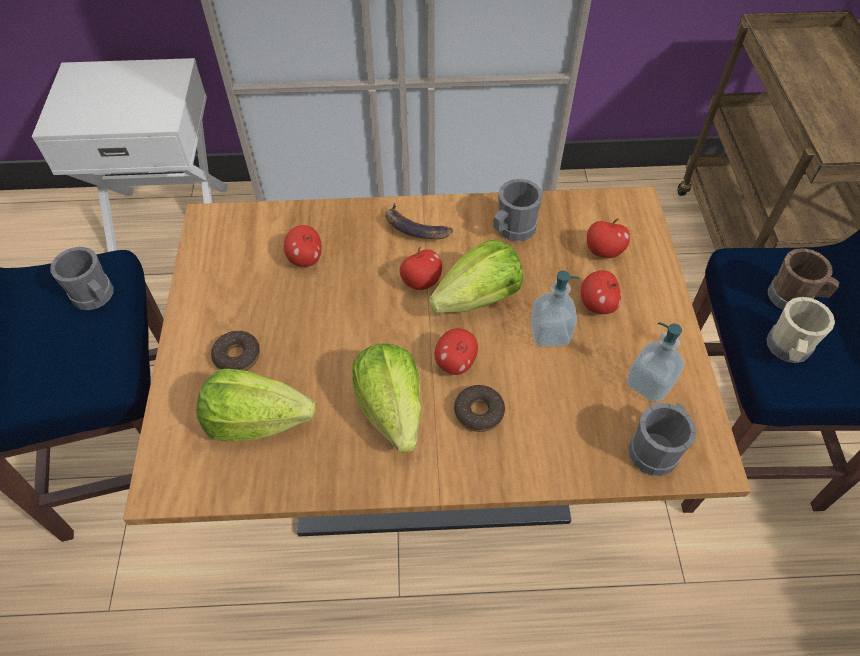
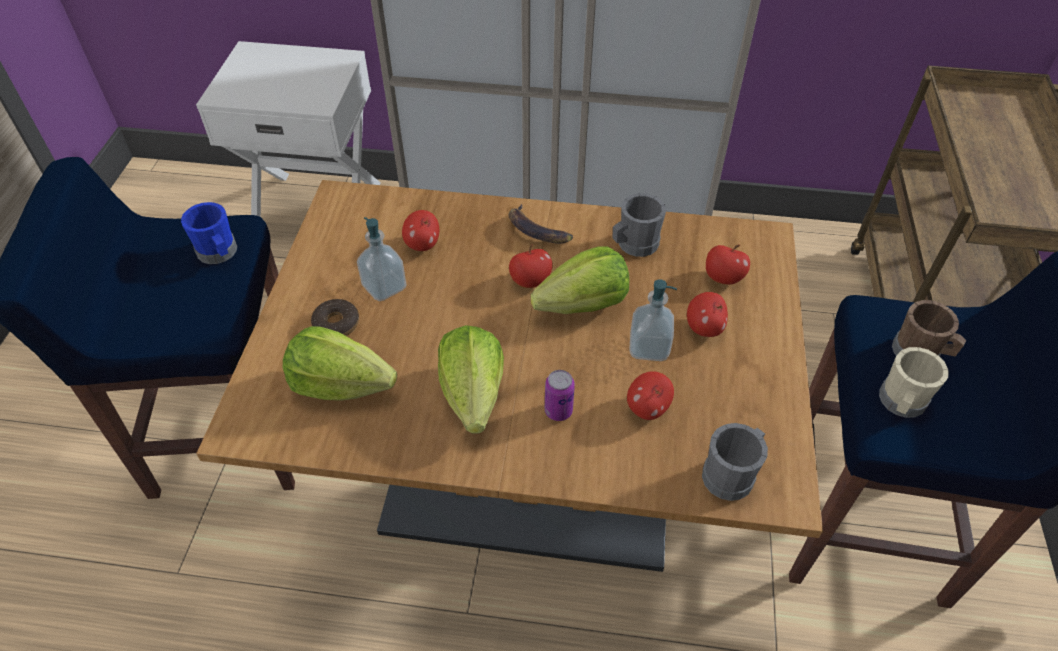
camera: 10 degrees right, 5 degrees down
grey mug [50,247,113,310] -> blue mug [181,202,237,264]
apple [435,328,478,375] -> apple moved to [627,371,674,420]
donut [454,385,505,432] -> can [545,370,575,421]
soap dispenser [626,322,685,403] -> soap dispenser moved to [357,217,407,301]

